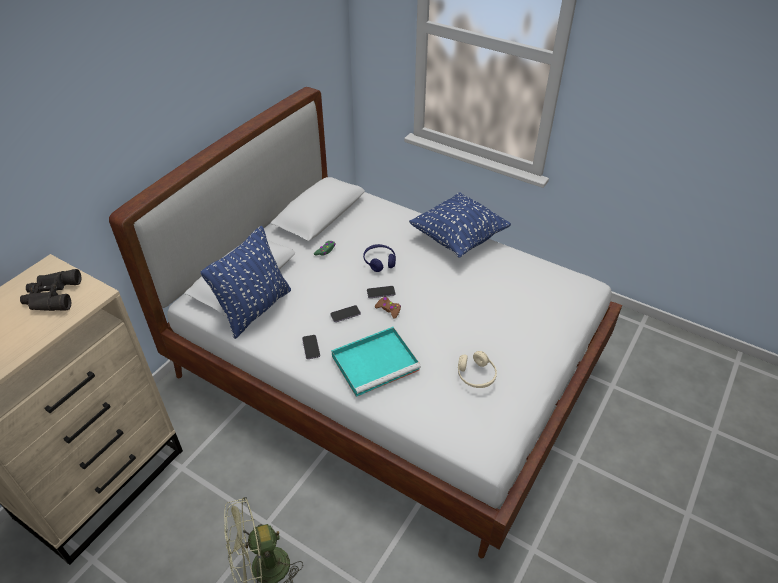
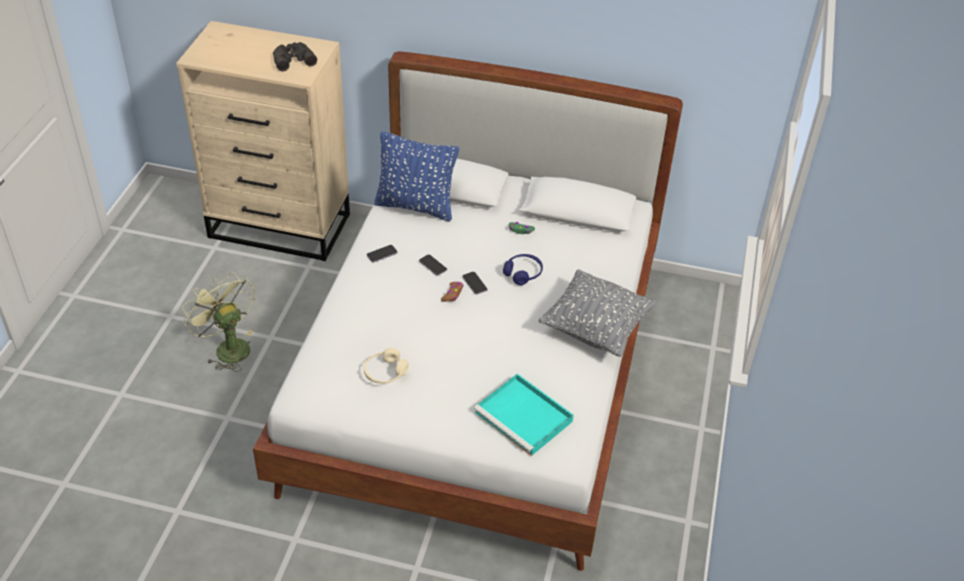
camera: 70 degrees right, 0 degrees up
turquoise tray [331,327,421,397] -> turquoise tray moved to [474,373,574,456]
blue pillow [409,192,511,258] -> grey pillow [538,269,657,357]

